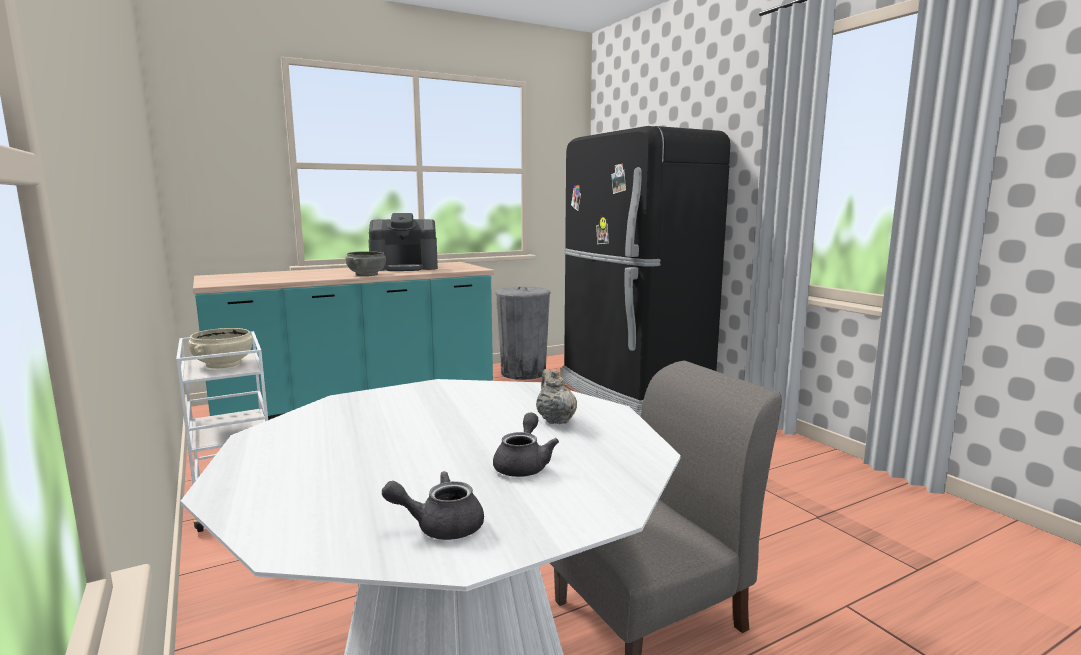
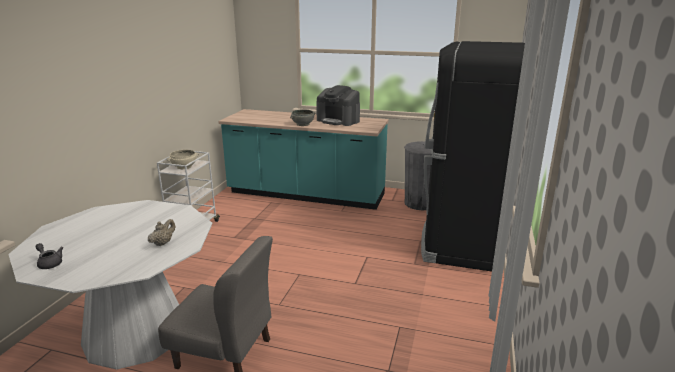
camera: 45 degrees right, 10 degrees up
grey teapot [493,412,559,477] -> none

